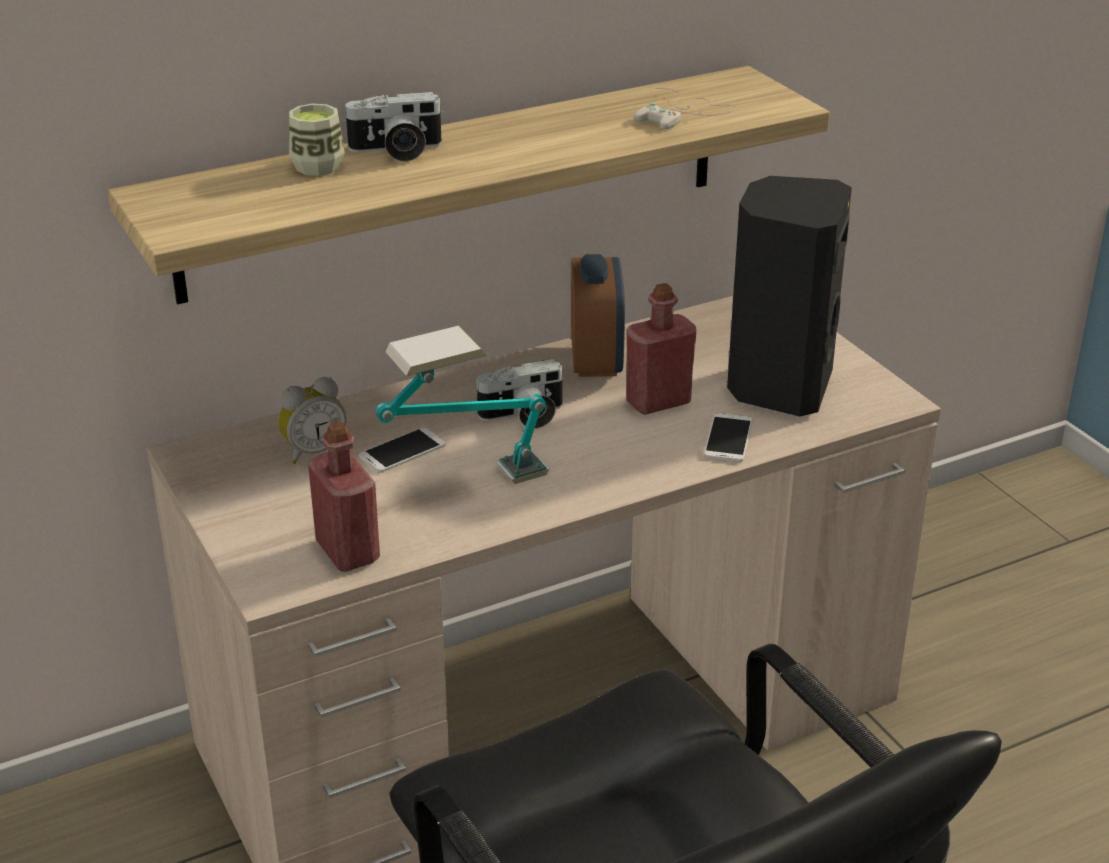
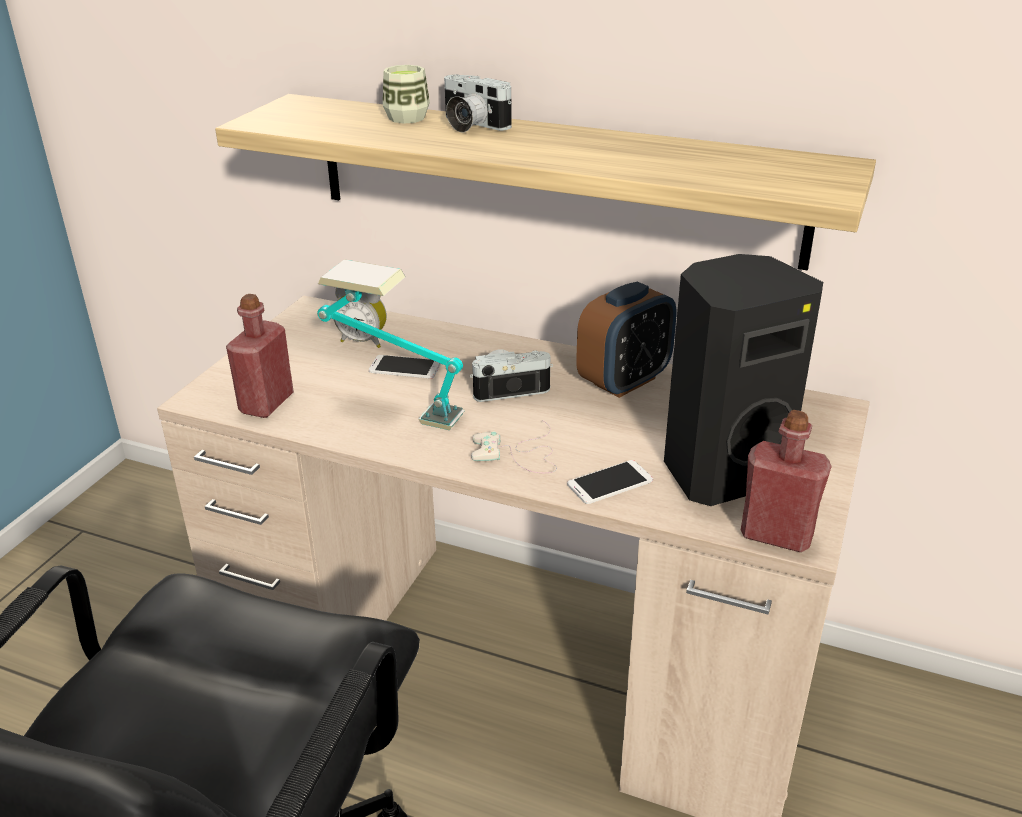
camera: 50 degrees right, 0 degrees up
camera [474,359,565,429] -> camera turned 135 degrees clockwise [470,349,553,402]
red bottle [627,283,697,415] -> red bottle moved to [741,410,832,552]
white game controller [634,88,736,130] -> white game controller moved to [471,420,557,473]

